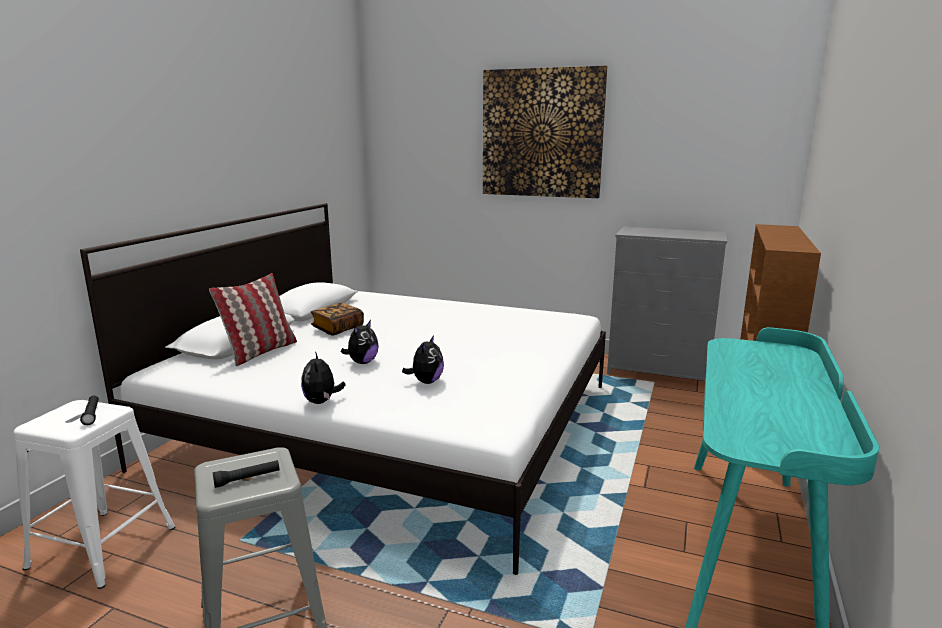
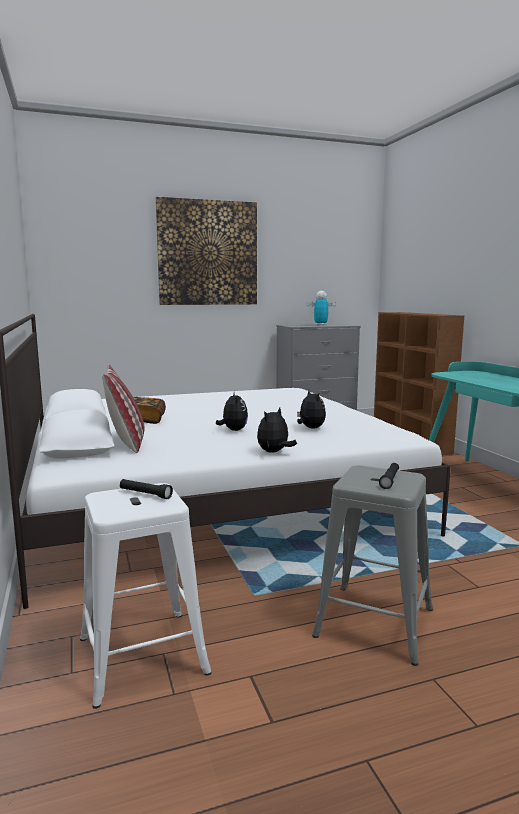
camera: 40 degrees left, 5 degrees down
plush toy [301,351,345,404] -> plush toy turned 90 degrees clockwise [257,407,297,453]
none -> toy robot [307,291,336,326]

